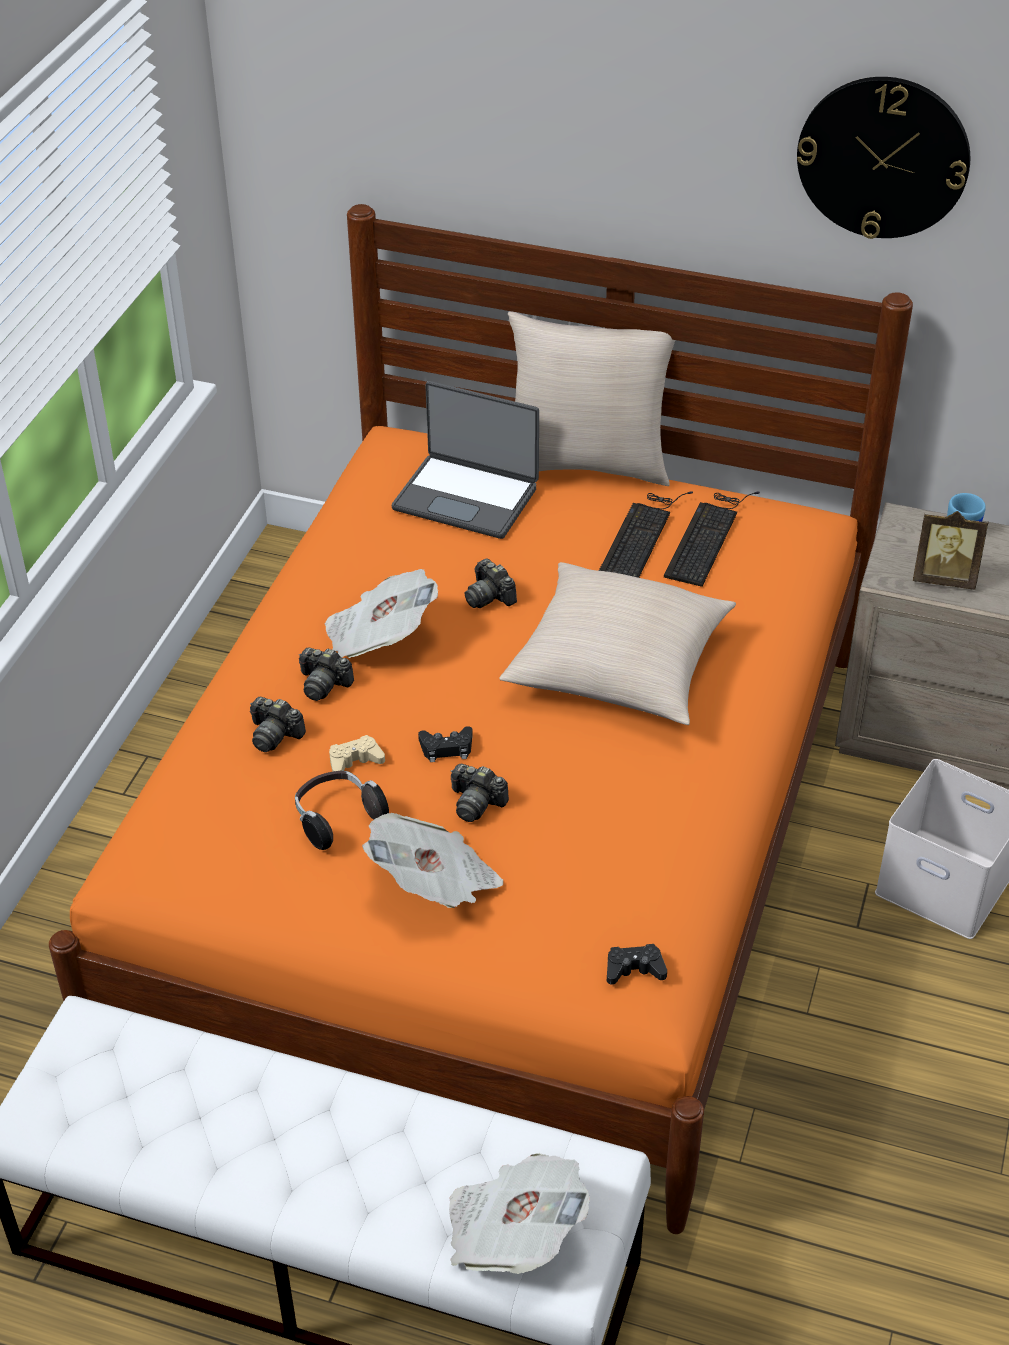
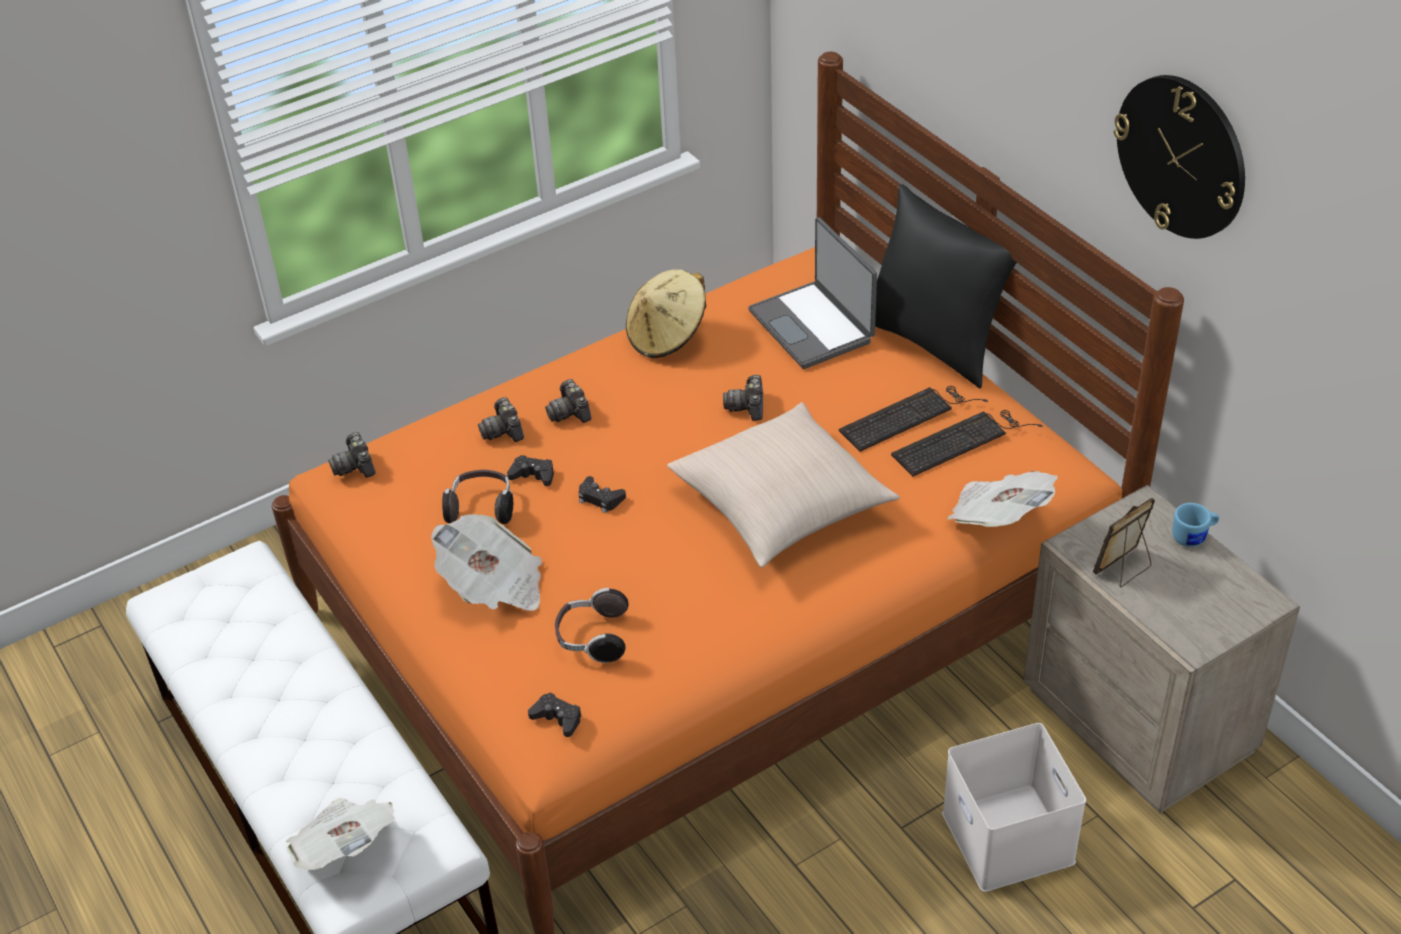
camera: 40 degrees right, 0 degrees up
newspaper [325,569,438,658] -> newspaper moved to [947,471,1058,527]
beige game controller [329,735,385,772] -> black game controller [507,455,554,486]
camera [451,764,509,822] -> camera moved to [328,432,375,478]
beige pillow [508,312,675,486] -> black pillow [875,184,1017,389]
picture frame [913,511,988,590] -> picture frame turned 90 degrees clockwise [1093,498,1155,587]
none -> headphones [555,588,629,663]
none -> beige hat [626,269,706,358]

